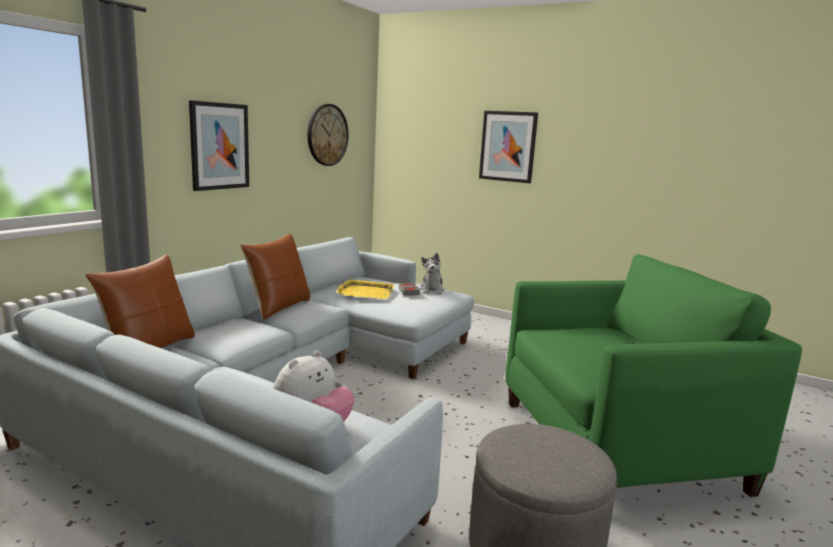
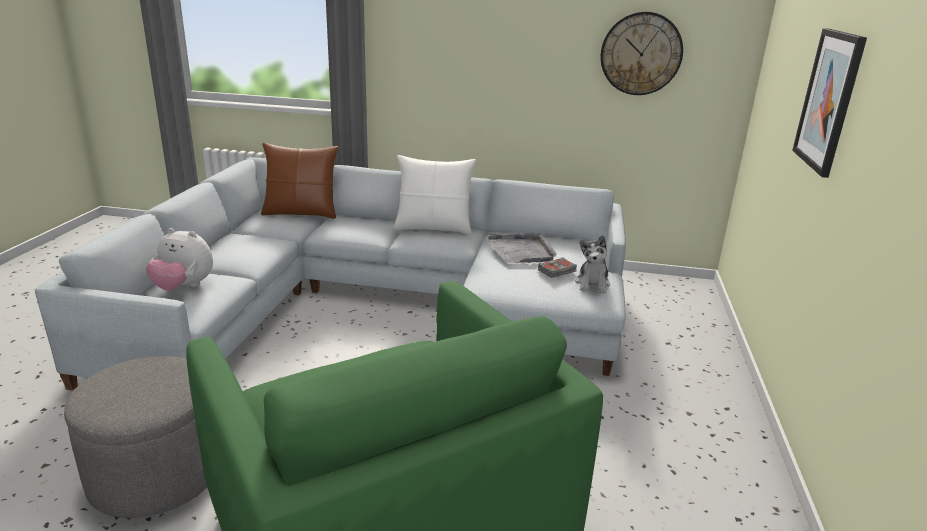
camera: 70 degrees right, 10 degrees up
picture [189,100,249,191] -> none
brown pillow [241,233,310,320] -> white pillow [393,155,476,235]
yellow tray [336,279,394,299] -> grey tray [486,233,557,263]
plush toy [420,253,444,294] -> plush toy turned 60 degrees counterclockwise [575,235,610,294]

